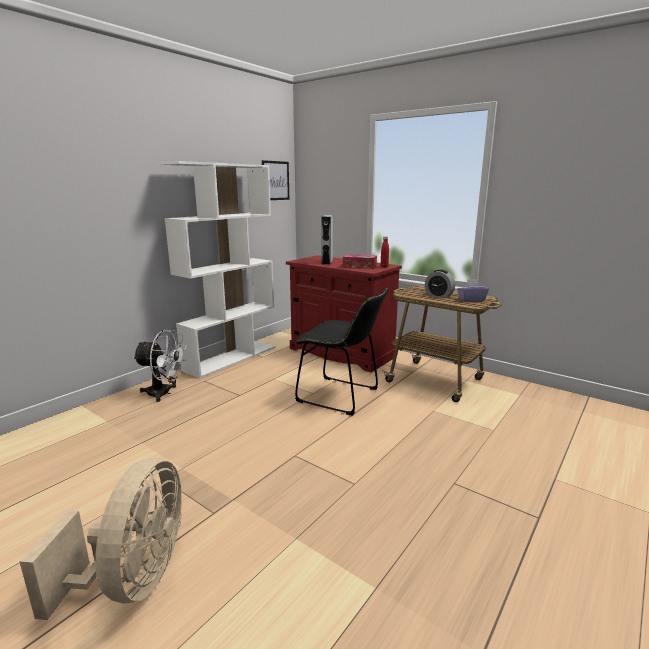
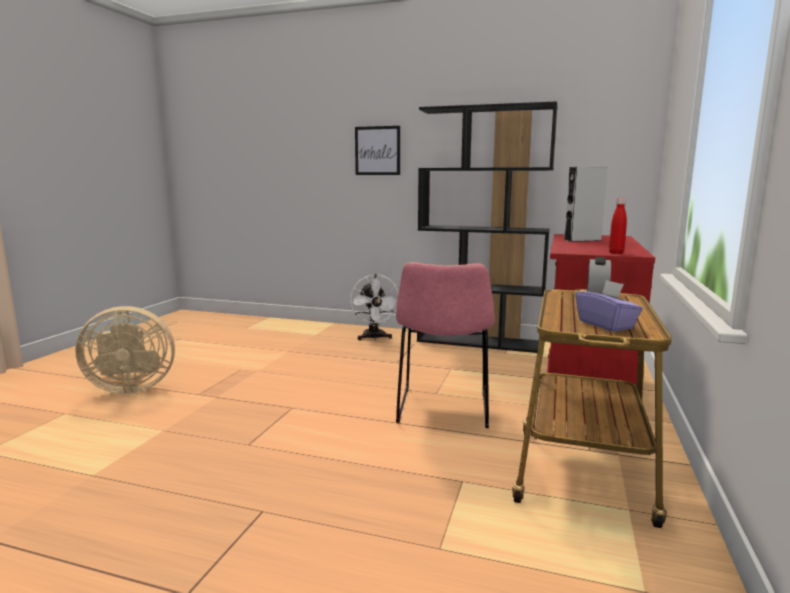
camera: 70 degrees right, 5 degrees down
white bookcase [159,161,276,379] -> black bookcase [417,101,558,353]
picture [262,160,289,200] -> picture moved to [355,126,400,175]
black chair [295,288,388,415] -> pink chair [396,262,495,428]
tissue box [343,254,377,269] -> none

